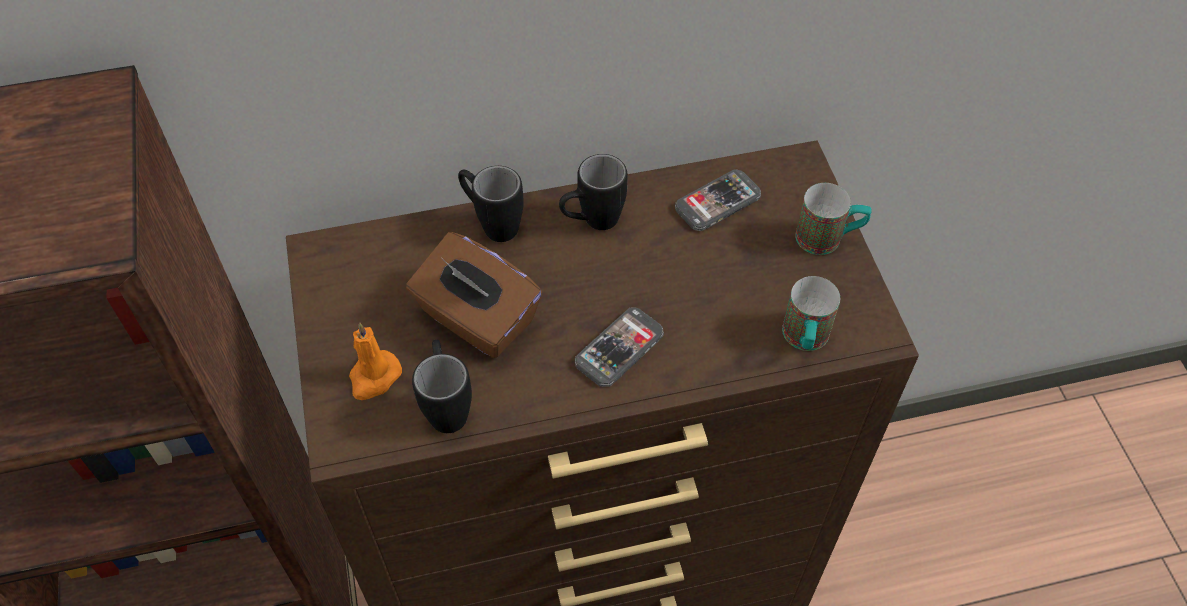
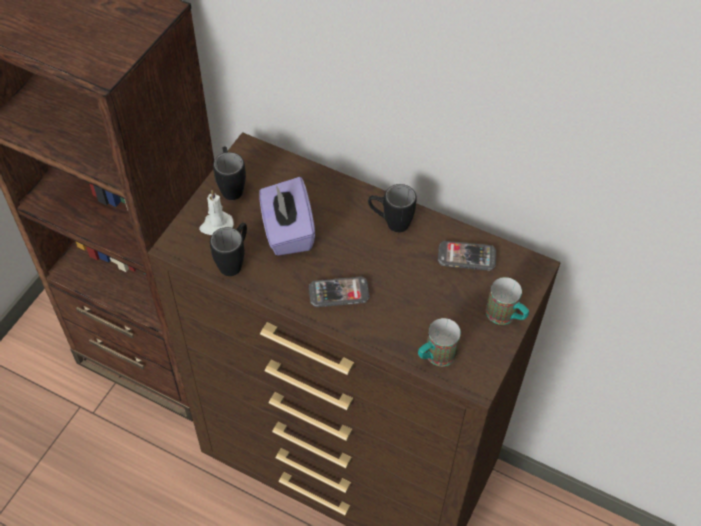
camera: 40 degrees right, 0 degrees up
orange candle [349,322,402,400] -> white candle [199,190,234,235]
brown tissue box [406,232,542,358] -> purple tissue box [259,177,315,256]
black mug [458,166,524,242] -> black mug moved to [213,147,246,200]

